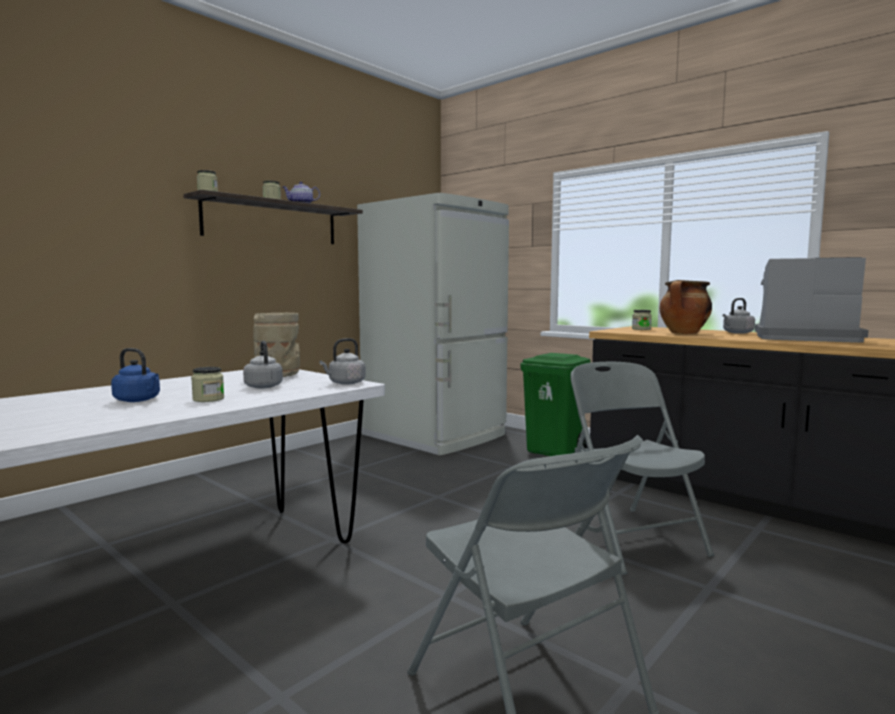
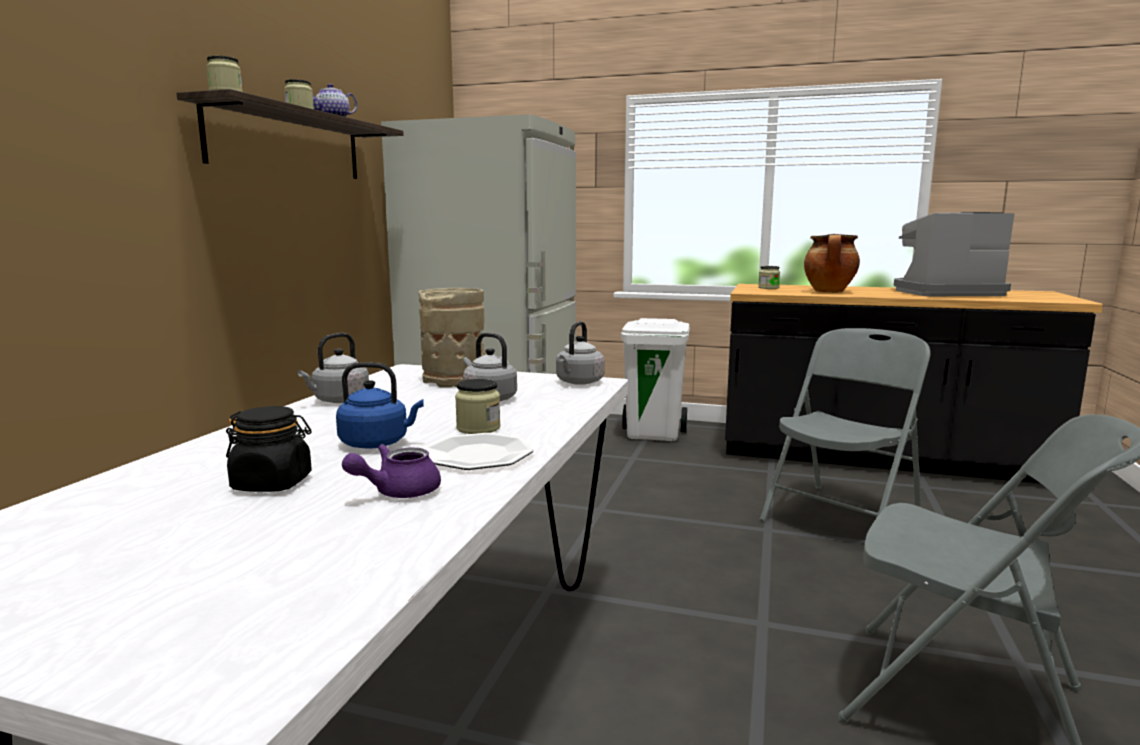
camera: 25 degrees left, 5 degrees up
green trash can [520,353,591,456] -> white trash can [621,318,690,441]
grey chair [570,362,714,575] -> grey chair turned 90 degrees clockwise [759,328,931,523]
grey kettle [722,298,755,334] -> grey kettle moved to [298,333,369,403]
none -> black jar [226,406,312,492]
none -> purple teapot [342,444,441,498]
none -> plate [424,433,533,470]

